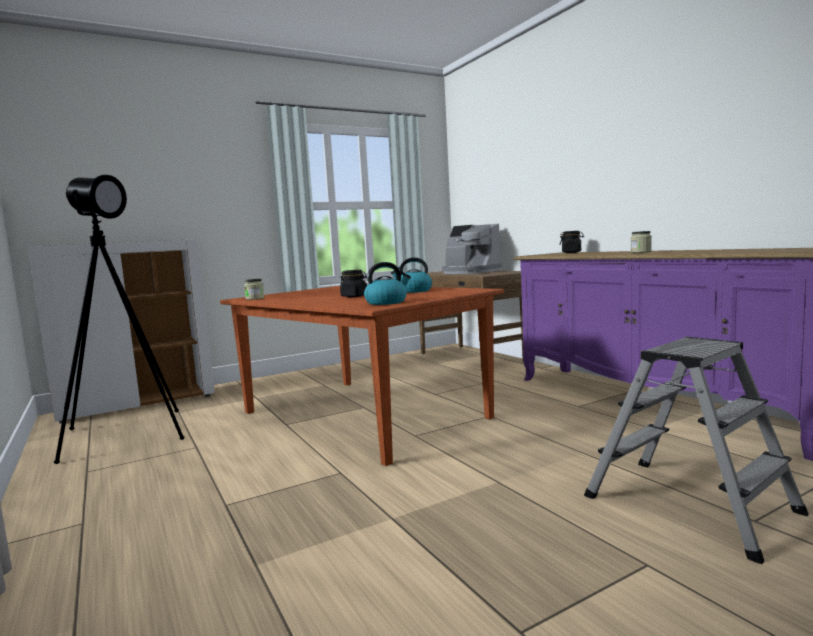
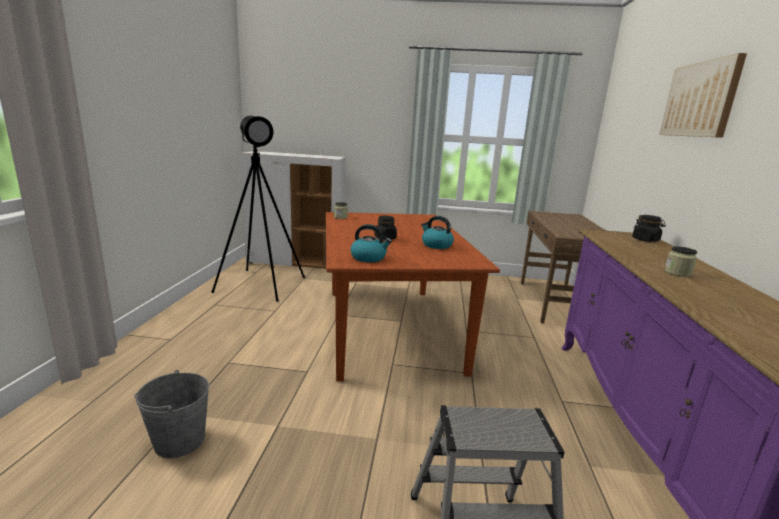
camera: 35 degrees right, 10 degrees up
coffee machine [442,224,502,274] -> none
none -> grey bucket [134,370,209,458]
none -> picture [659,53,747,138]

